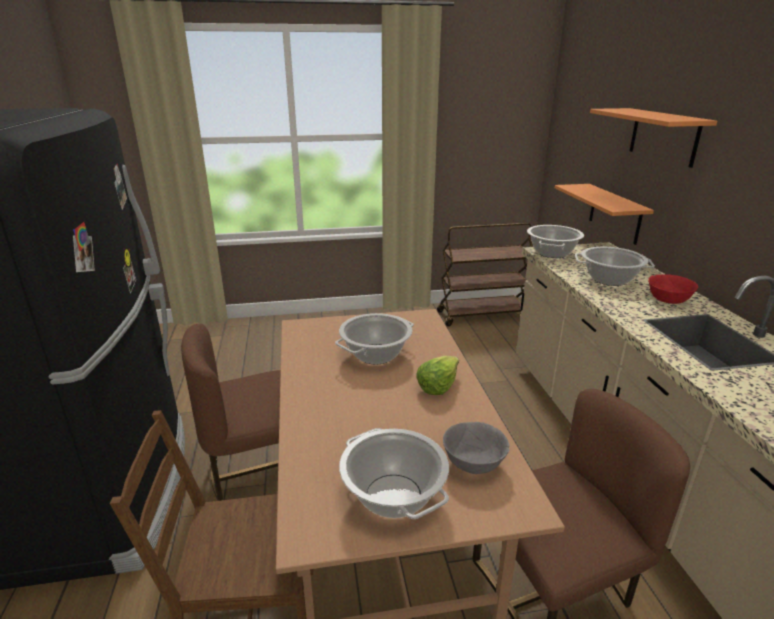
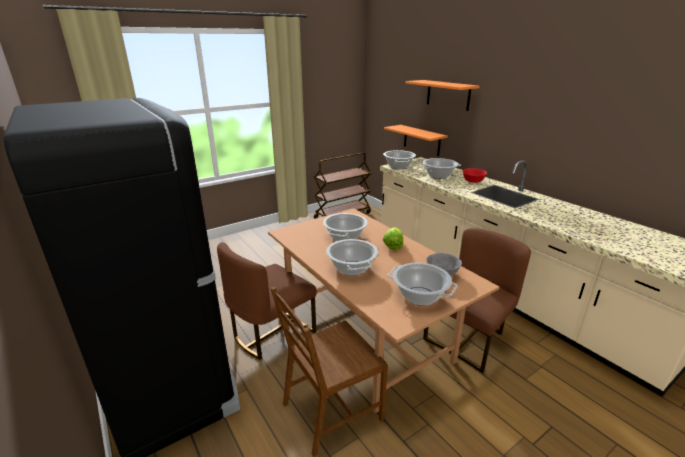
camera: 25 degrees left, 0 degrees up
none -> cooking pot [326,239,378,276]

